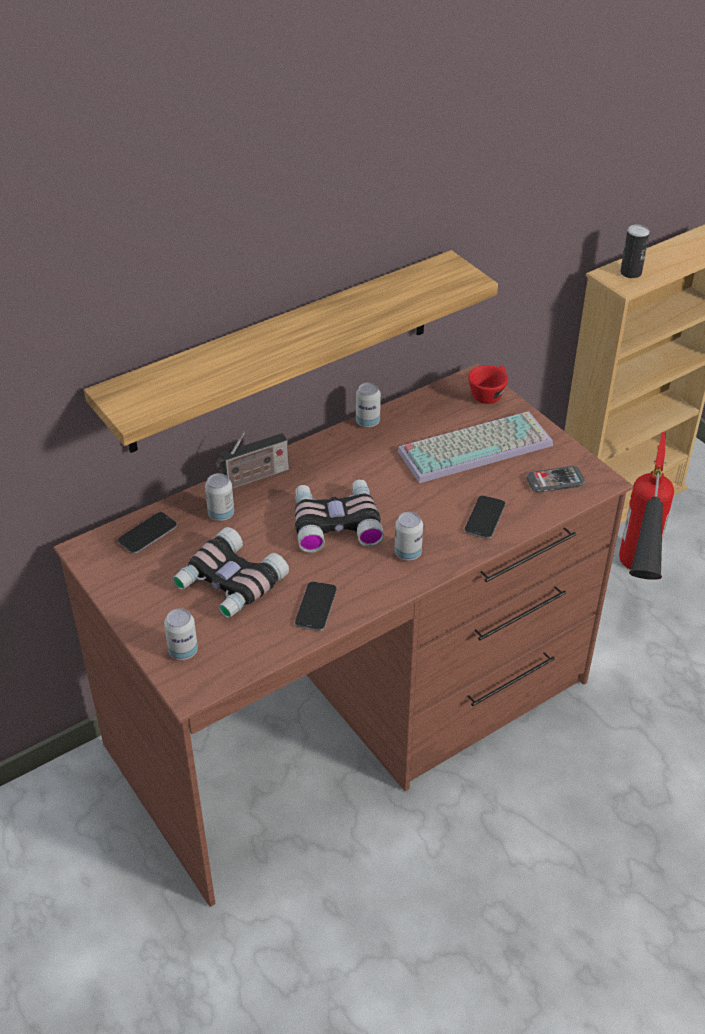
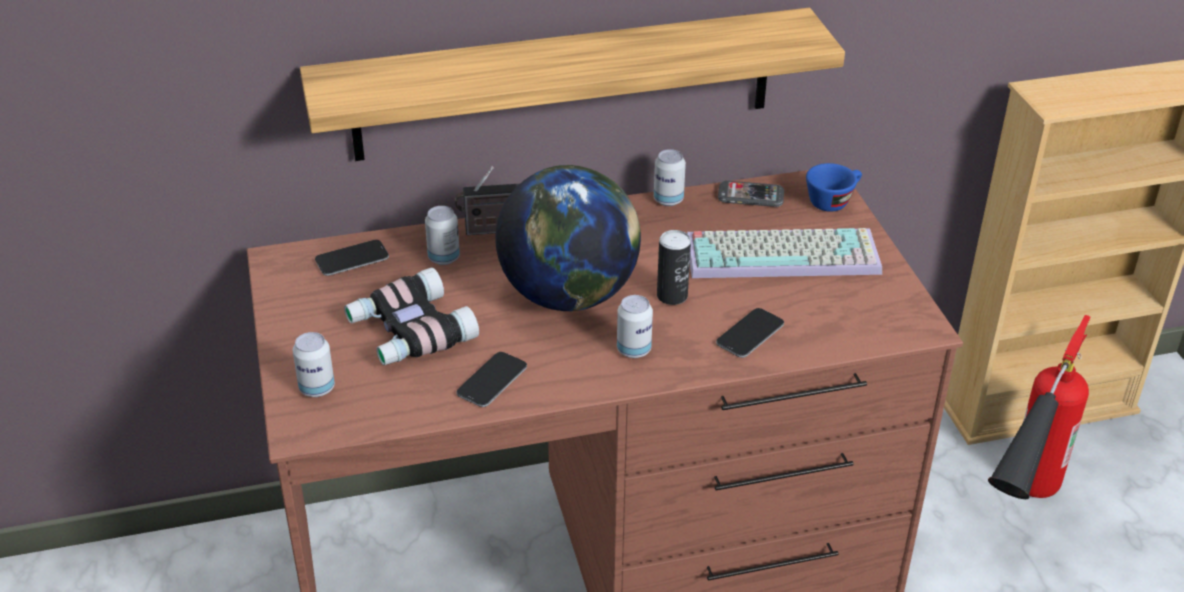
camera: 20 degrees right, 5 degrees down
binoculars [295,479,384,553] -> globe [495,165,641,311]
red cup [468,365,508,404] -> blue cup [806,163,862,212]
phone [526,466,585,493] -> phone moved to [718,181,784,207]
can [620,224,650,278] -> can moved to [657,230,691,305]

